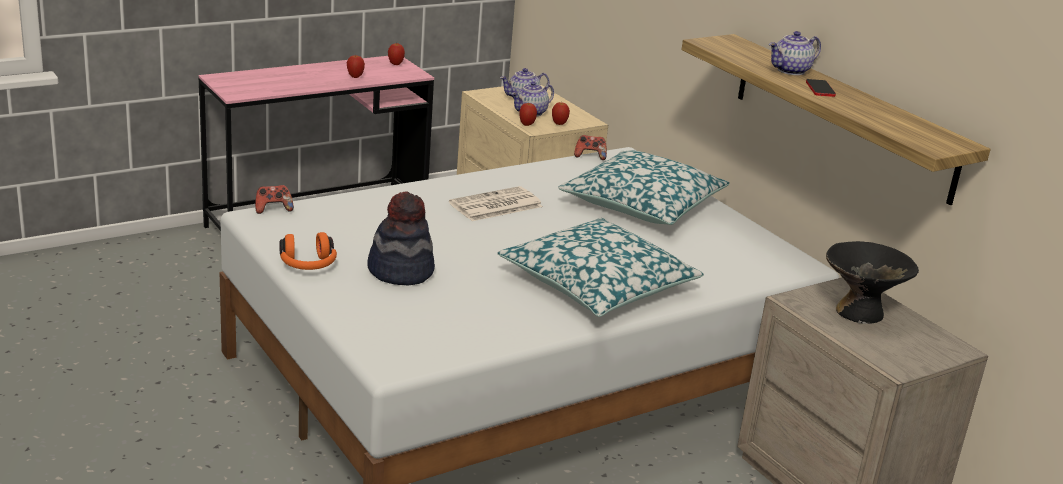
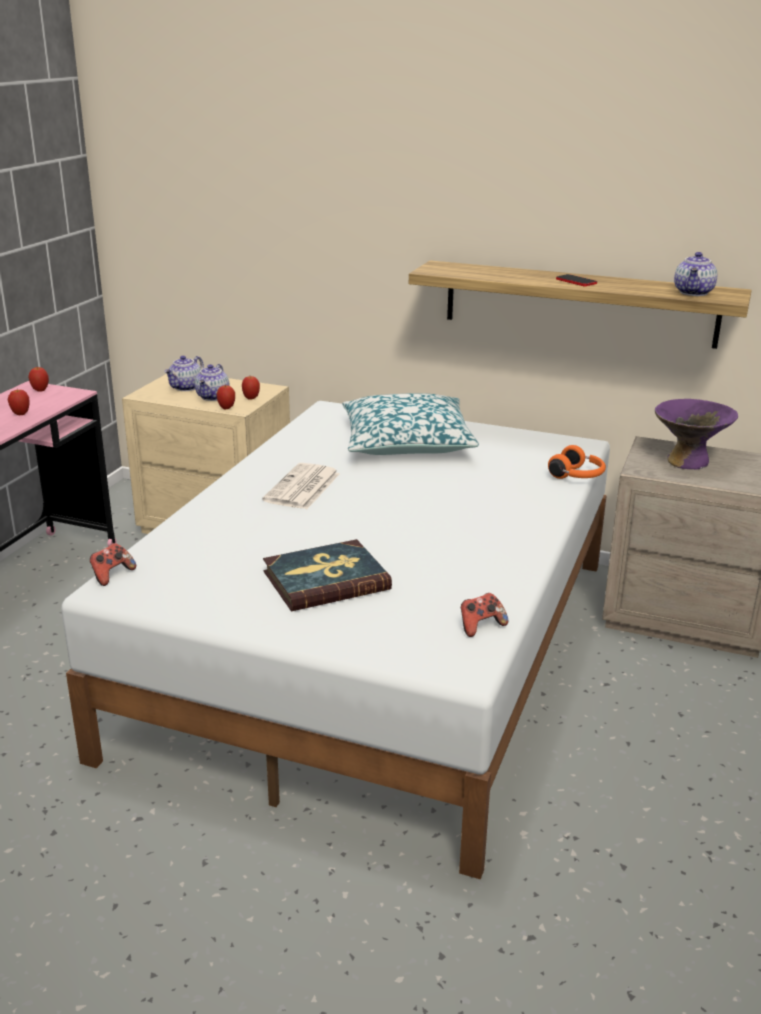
camera: 35 degrees left, 0 degrees up
orange headphones [280,232,337,270] -> orange headphones moved to [548,445,606,479]
hat [367,192,435,286] -> book [263,539,392,611]
pillow [497,218,704,317] -> none
game controller [574,135,607,160] -> game controller moved to [461,593,508,637]
teapot [769,31,821,75] -> teapot moved to [674,252,718,296]
black bowl [826,241,919,324] -> purple bowl [655,399,738,469]

